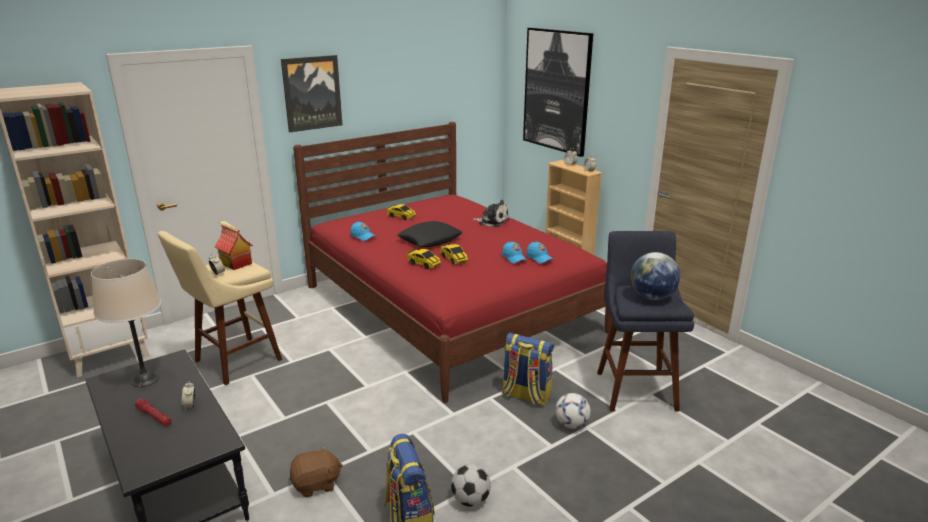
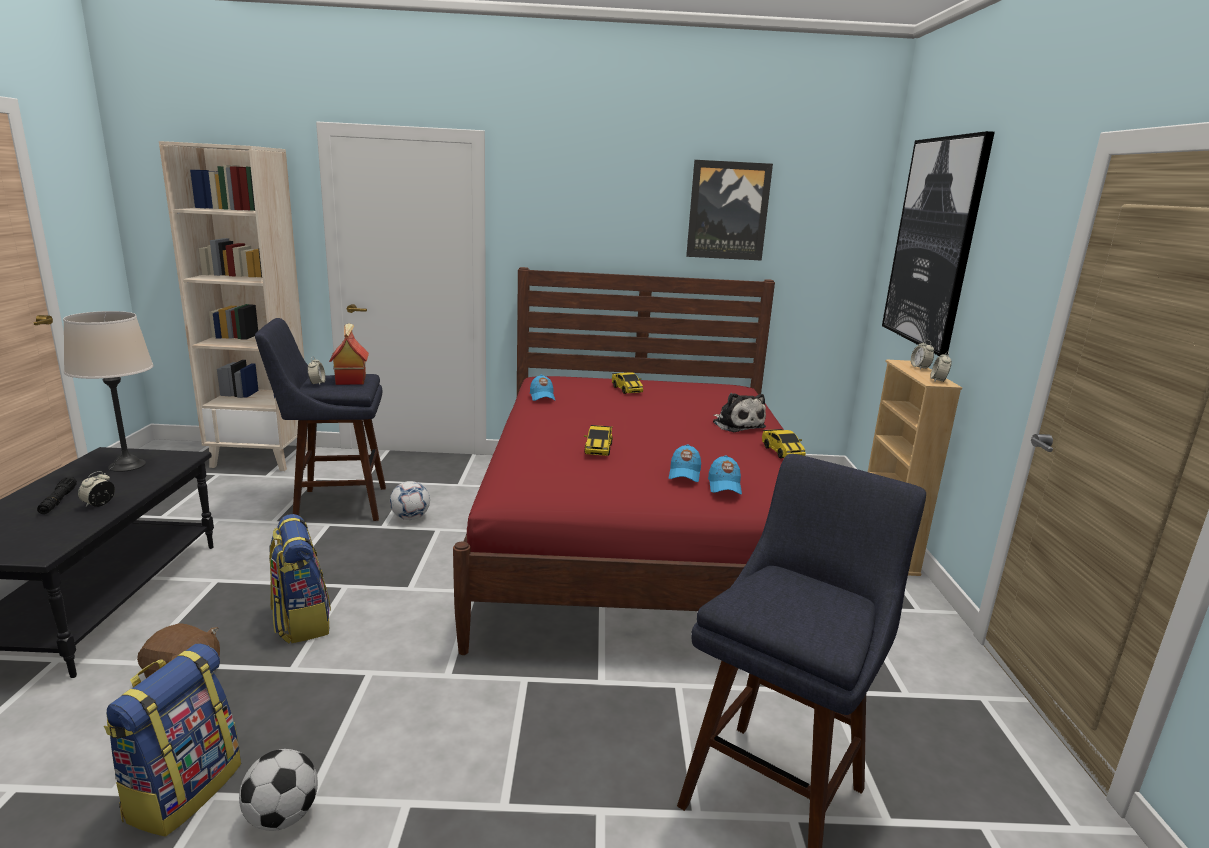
camera: 35 degrees right, 5 degrees down
red flashlight [135,399,172,426] -> black flashlight [37,477,77,514]
beige stool [158,231,282,385] -> blue stool [255,318,386,521]
picture [281,55,342,132] -> picture moved to [686,160,773,261]
black pillow [397,221,463,247] -> none
toy car [407,249,441,269] -> toy car moved to [762,429,806,458]
backpack [502,333,554,406] -> backpack moved to [269,514,331,643]
football [555,393,591,429] -> football moved to [390,481,430,520]
globe [631,252,680,300] -> none

